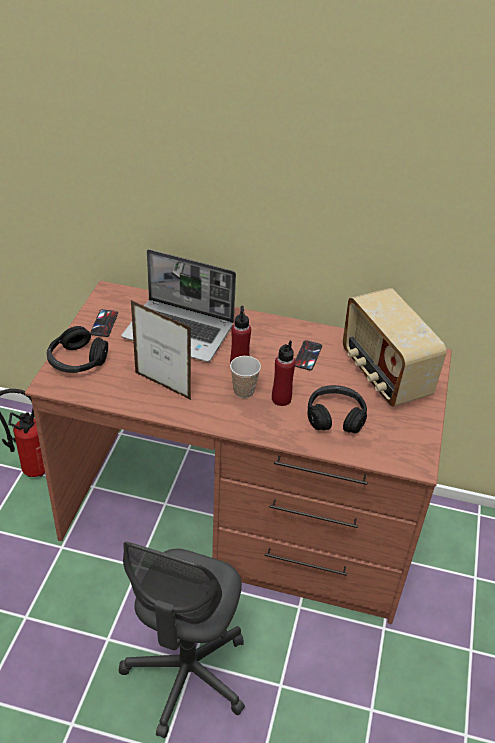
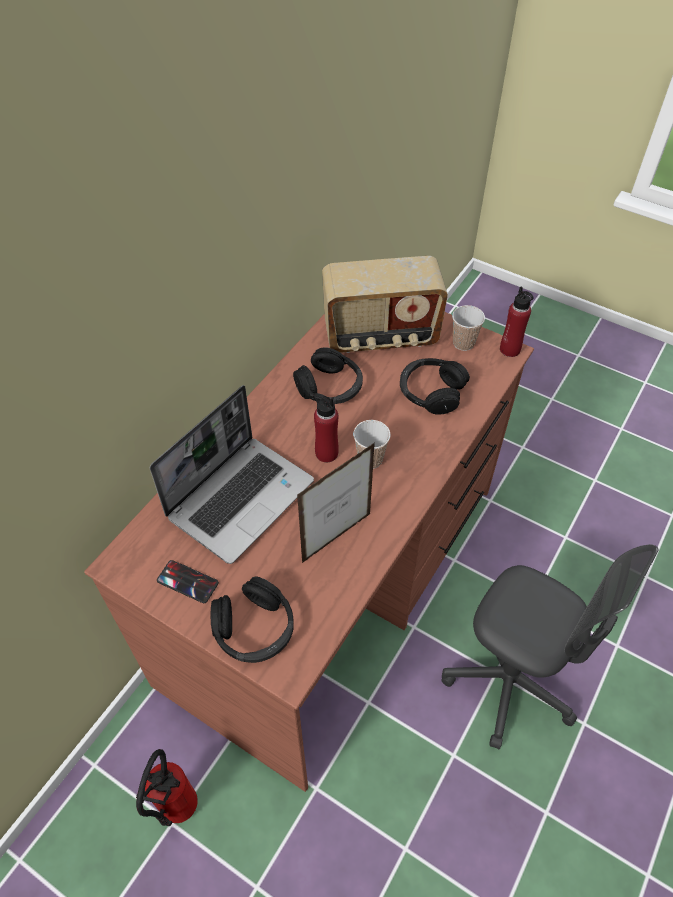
camera: 70 degrees left, 10 degrees up
red bottle [272,340,296,406] -> red bottle moved to [500,286,533,357]
phone [295,340,322,371] -> black headphones [293,347,363,404]
none -> cup [452,305,485,351]

